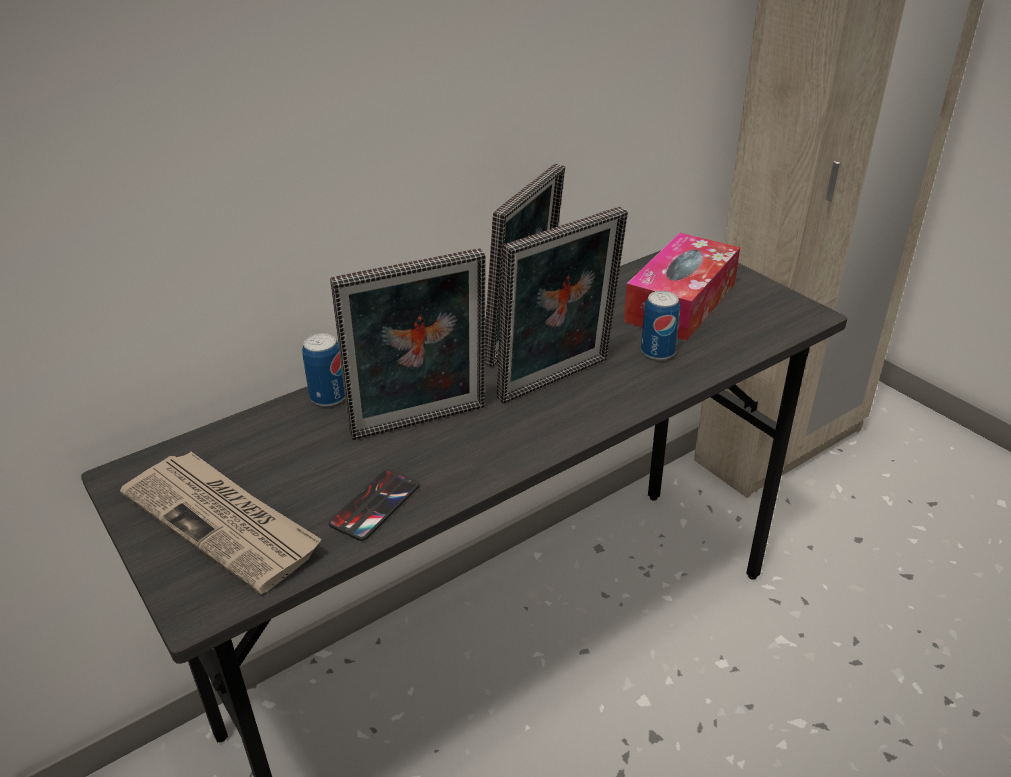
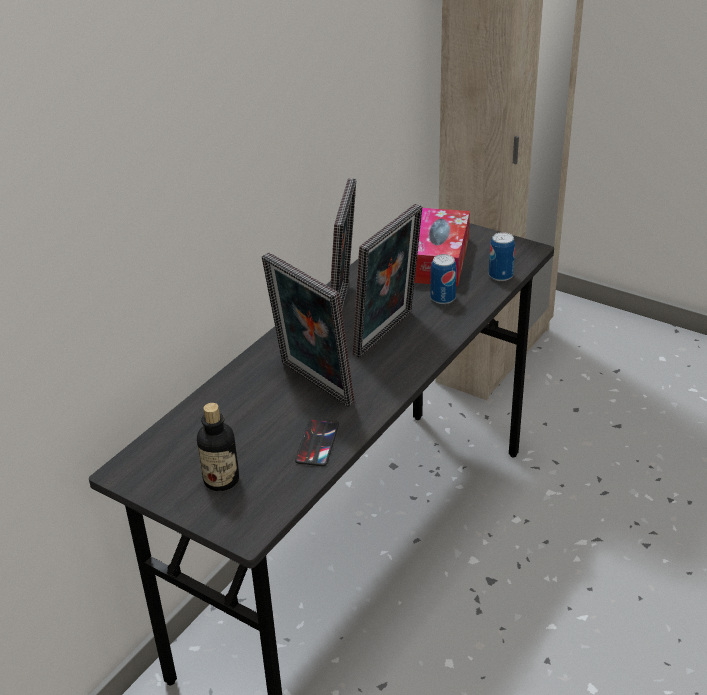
camera: 20 degrees left, 0 degrees up
newspaper [120,452,322,595] -> bottle [197,403,239,491]
can [302,333,345,407] -> can moved to [489,232,515,281]
picture frame [330,248,486,440] -> picture frame turned 90 degrees clockwise [262,252,355,407]

